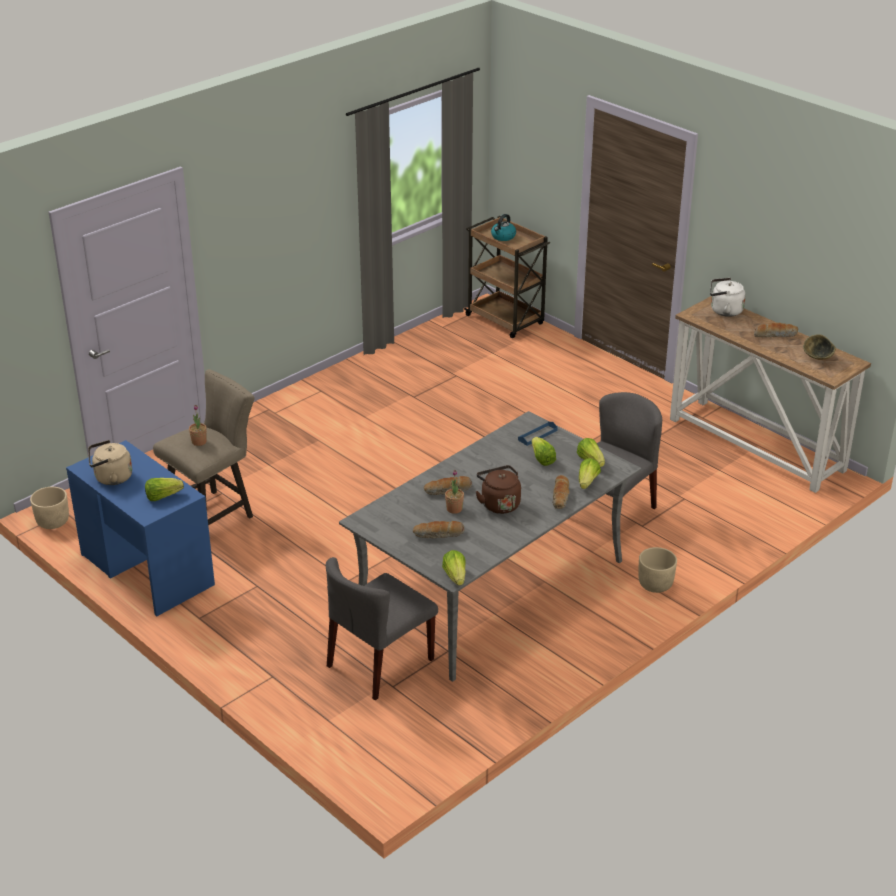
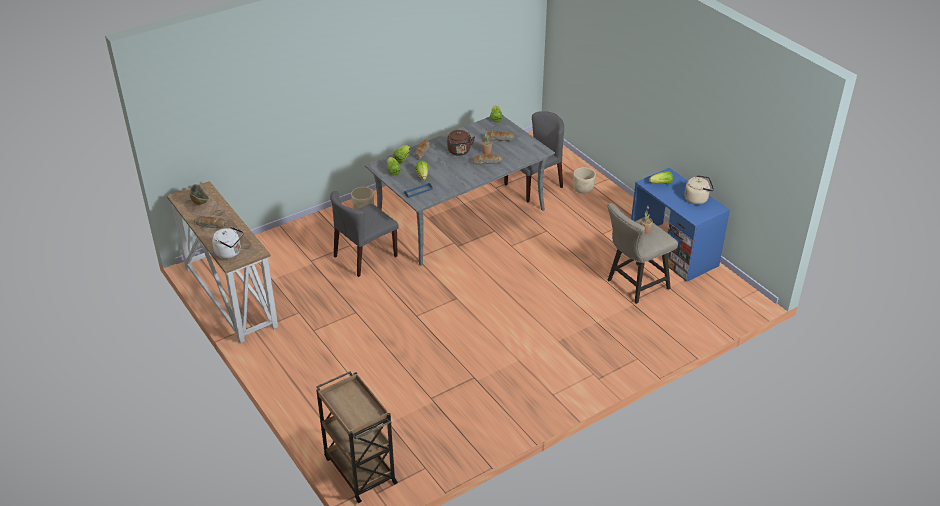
camera: 170 degrees left, 5 degrees up
beige planter [30,487,69,529] -> beige planter moved to [573,167,596,194]
kettle [491,214,516,241] -> none

